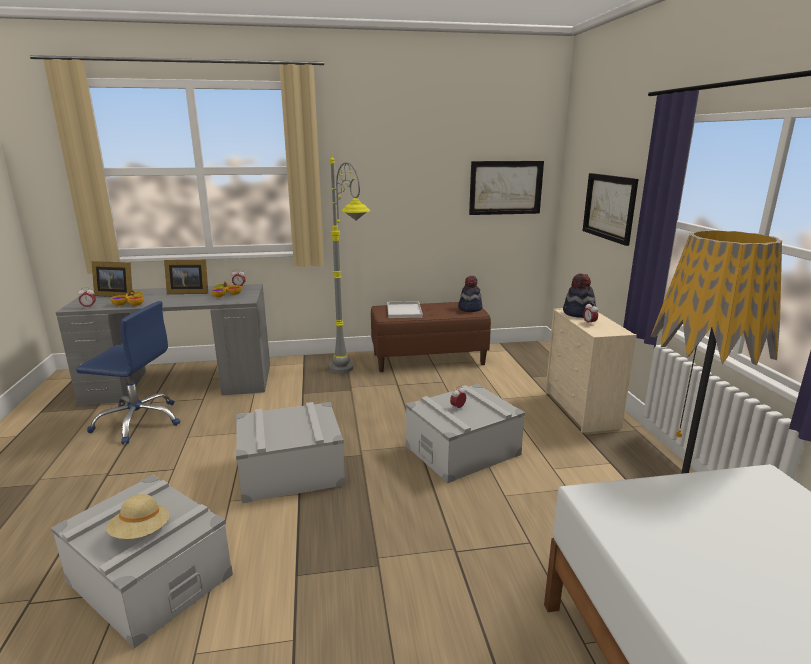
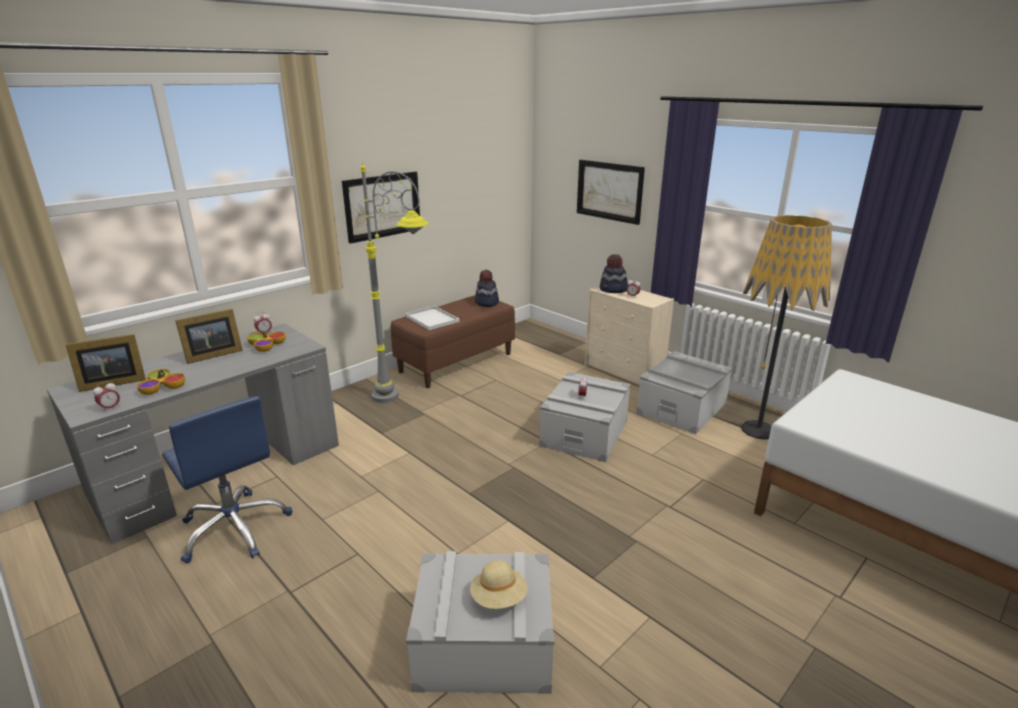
camera: 35 degrees left, 5 degrees up
blue office chair [76,301,180,444] -> blue office chair turned 75 degrees clockwise [162,396,292,563]
grey storage box [236,402,345,503] -> grey storage box moved to [636,351,732,434]
picture [469,161,544,215] -> picture moved to [342,171,420,244]

